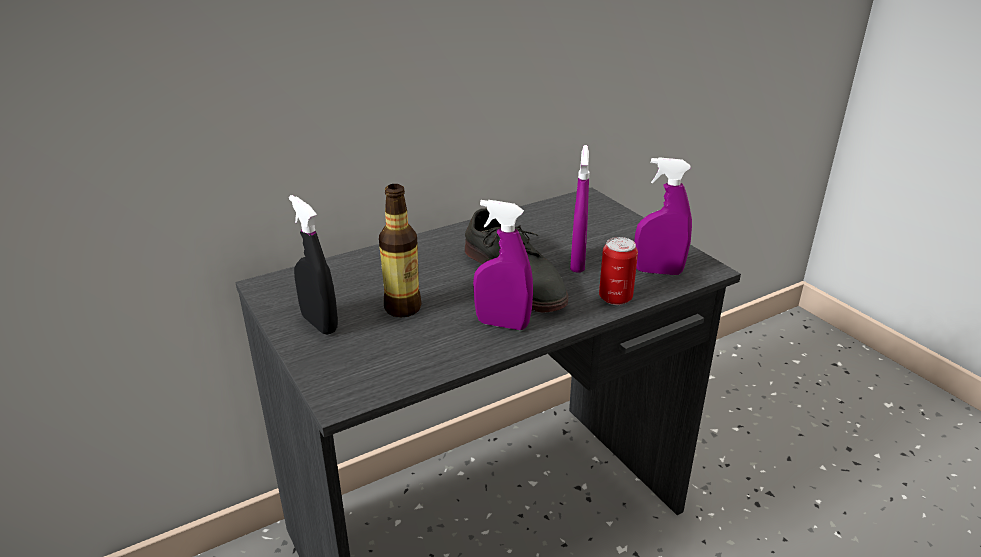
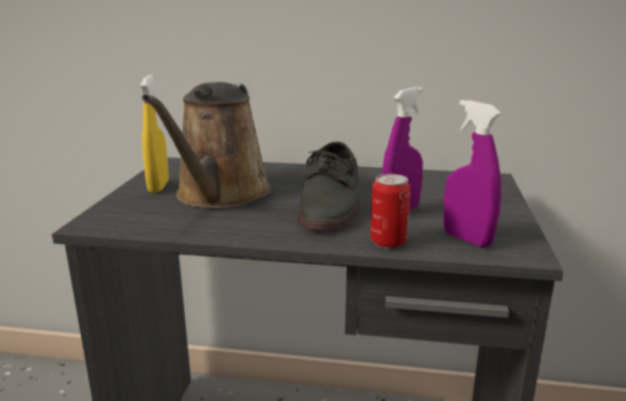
camera: 40 degrees right, 10 degrees down
black spray bottle [289,195,338,335] -> yellow spray bottle [140,75,169,193]
bottle [379,184,422,317] -> brown watering can [142,82,271,209]
purple spray bottle [473,200,533,330] -> none

